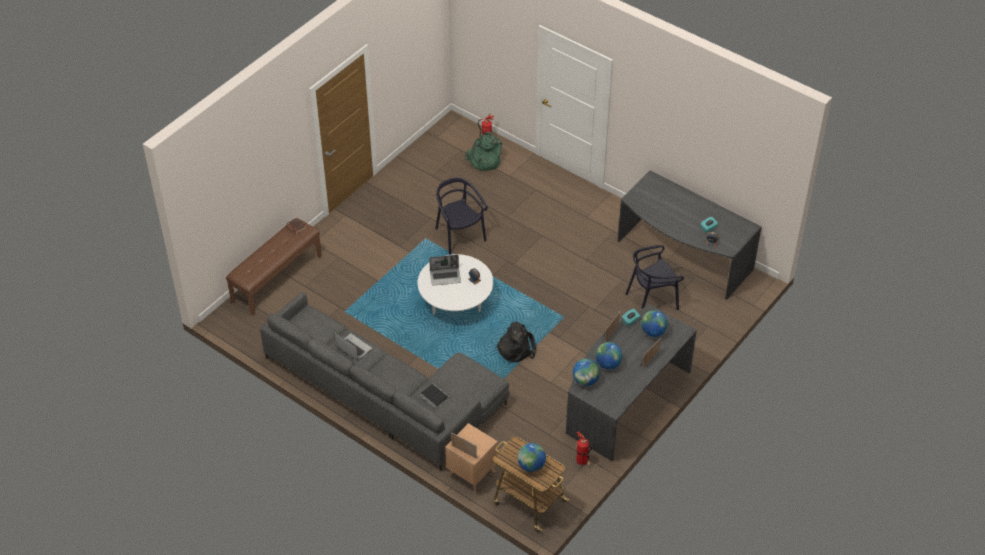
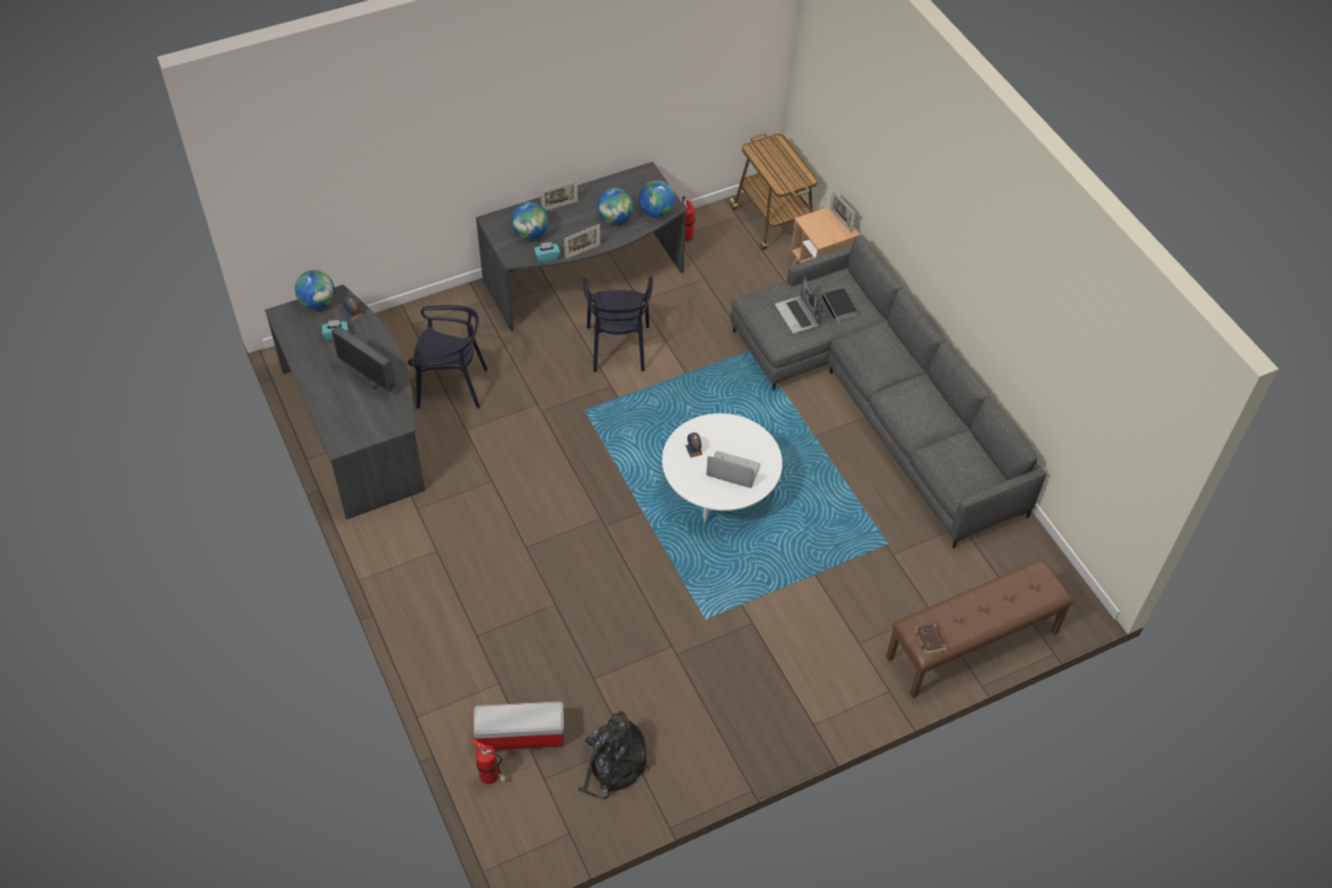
camera: 155 degrees left, 5 degrees up
laptop [334,332,372,361] -> laptop moved to [775,277,823,334]
black chair [435,177,487,255] -> black chair moved to [583,277,653,372]
green backpack [465,132,502,171] -> storage box [473,701,564,751]
black backpack [495,322,536,362] -> black backpack moved to [578,711,649,799]
globe [517,443,546,472] -> globe moved to [295,270,335,309]
none -> monitor [331,326,396,392]

